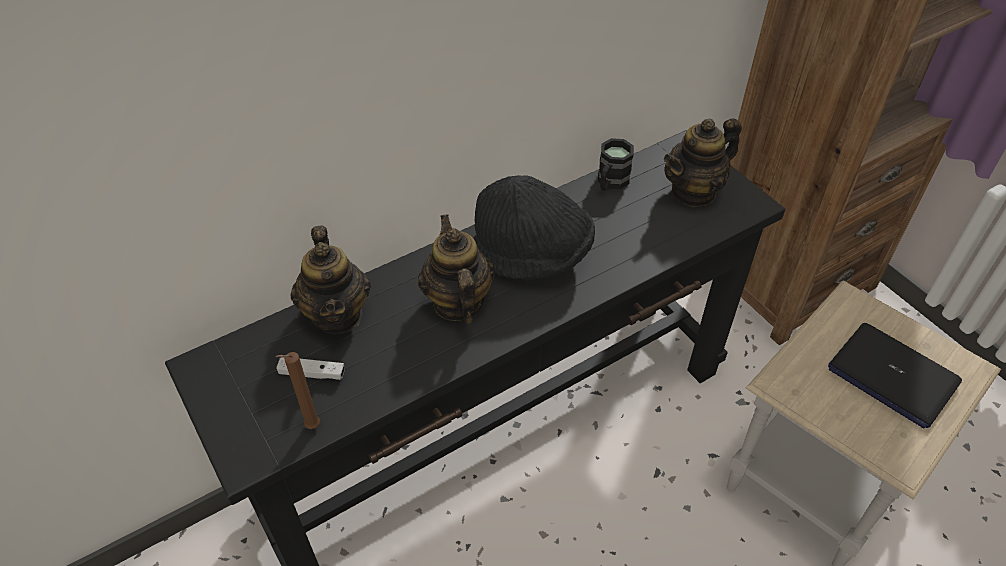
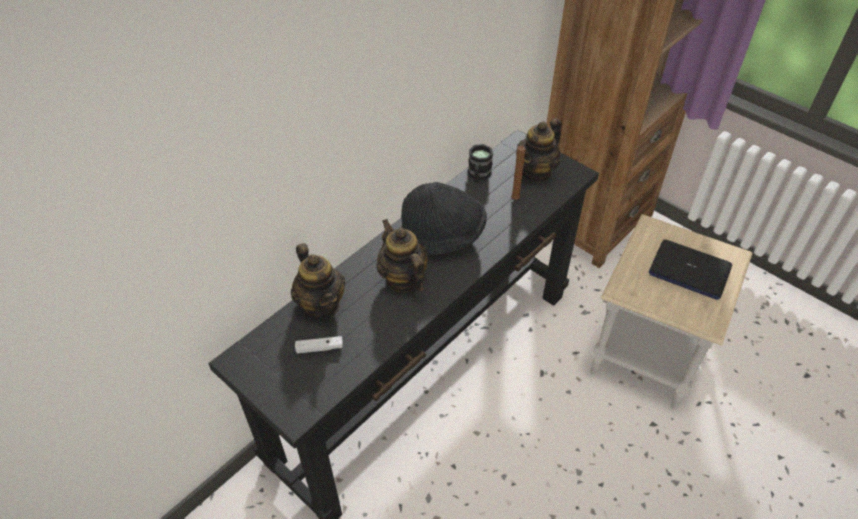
camera: 15 degrees left, 0 degrees up
brown candle [275,352,320,429] -> brown candle moved to [511,146,526,200]

